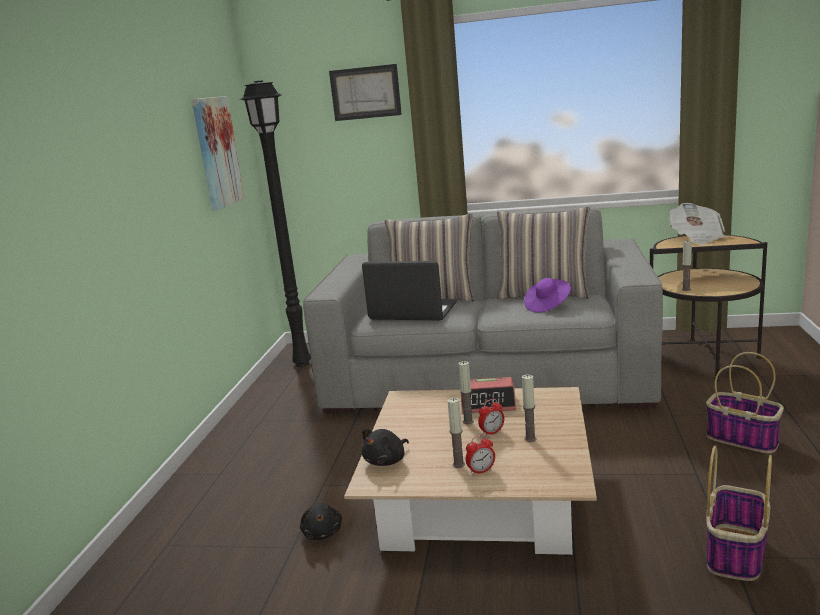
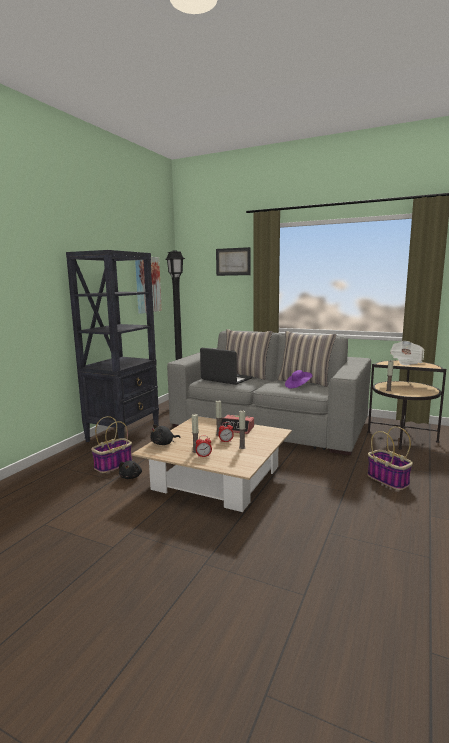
camera: 15 degrees right, 5 degrees down
basket [706,446,772,581] -> basket moved to [91,416,132,473]
none -> black bookcase [66,250,159,442]

